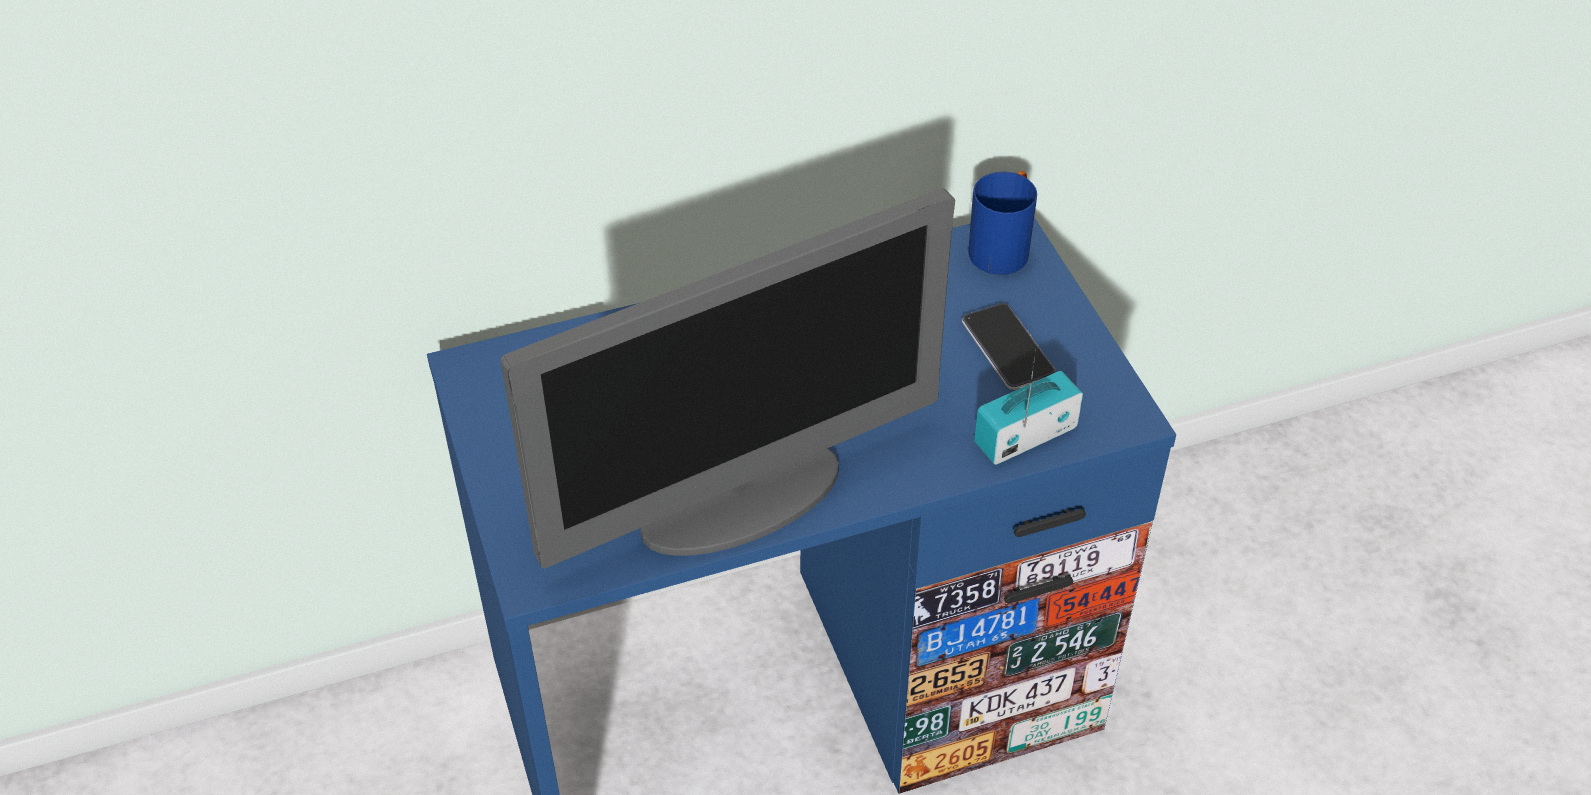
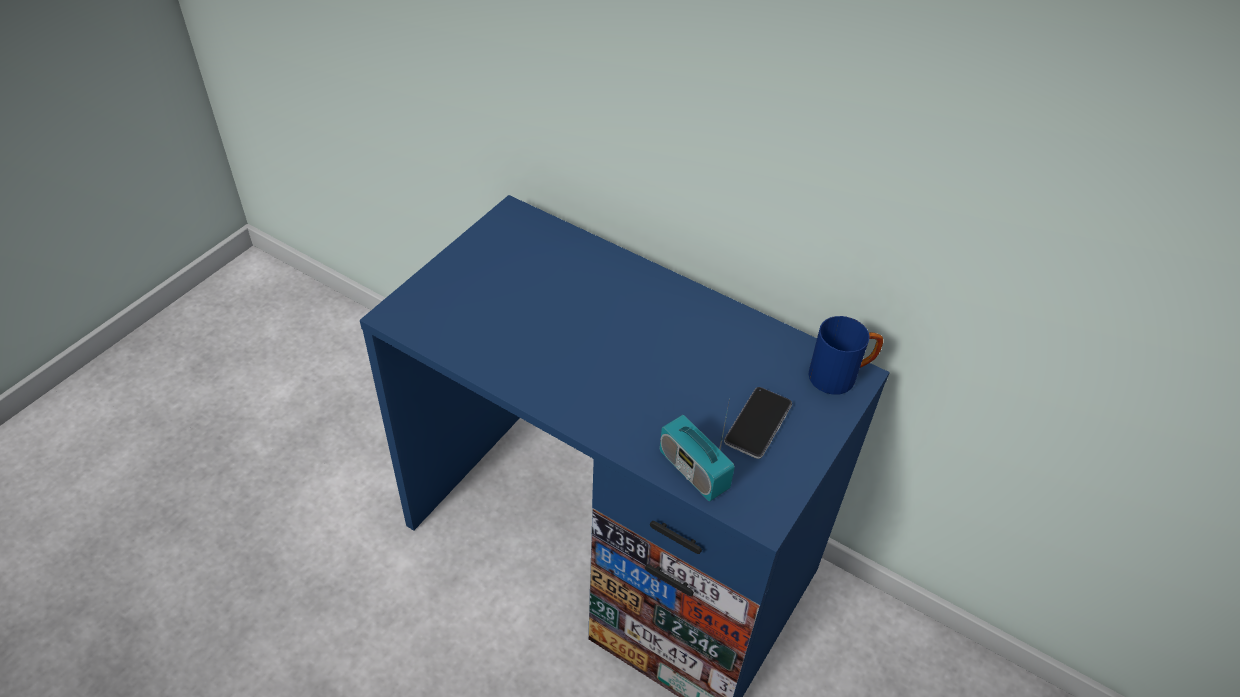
camera: 50 degrees right, 0 degrees up
monitor [501,188,955,568] -> none
radio [974,350,1083,465] -> radio turned 150 degrees counterclockwise [660,398,735,501]

